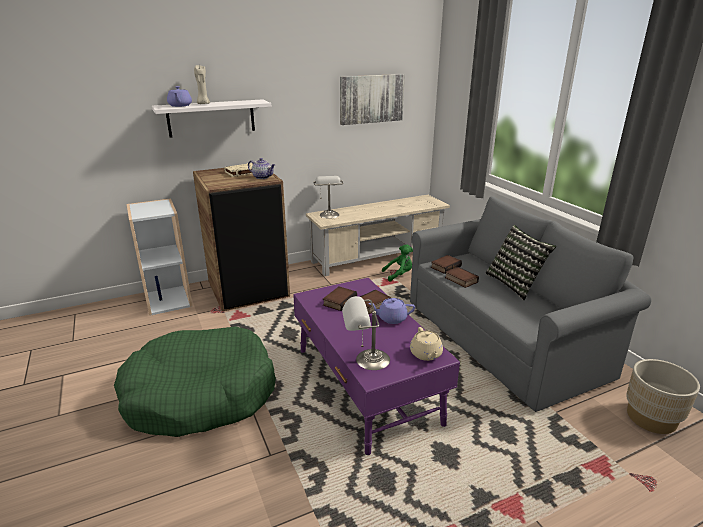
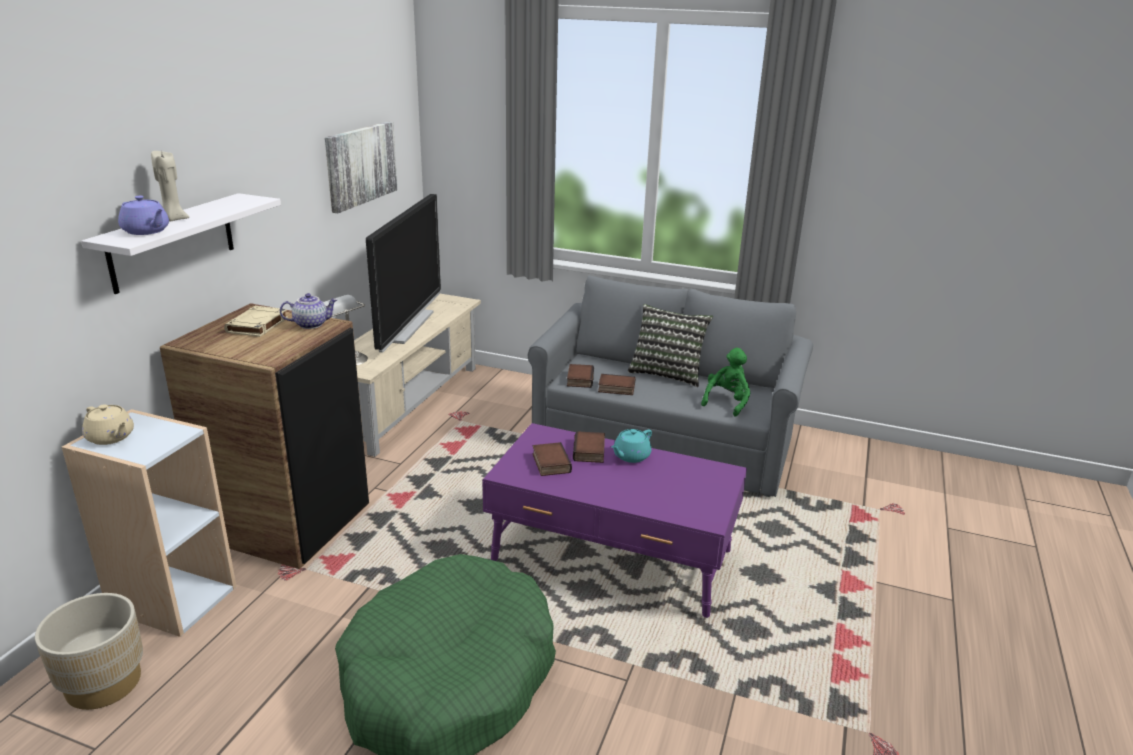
camera: 45 degrees left, 0 degrees up
white table lamp [342,296,390,370] -> none
purple teapot [368,298,415,324] -> turquoise teapot [611,429,652,463]
green plush toy [382,244,413,282] -> green plush toy moved to [701,348,750,417]
beige teapot [410,327,443,361] -> beige teapot moved to [82,404,134,445]
beige planter [626,359,700,434] -> beige planter moved to [35,593,143,710]
none -> television [366,194,441,353]

